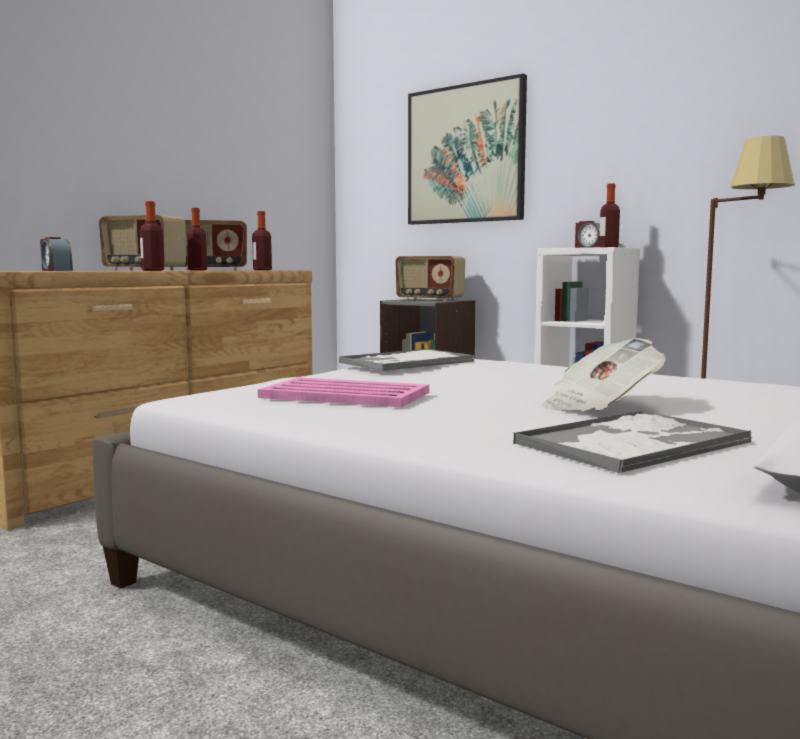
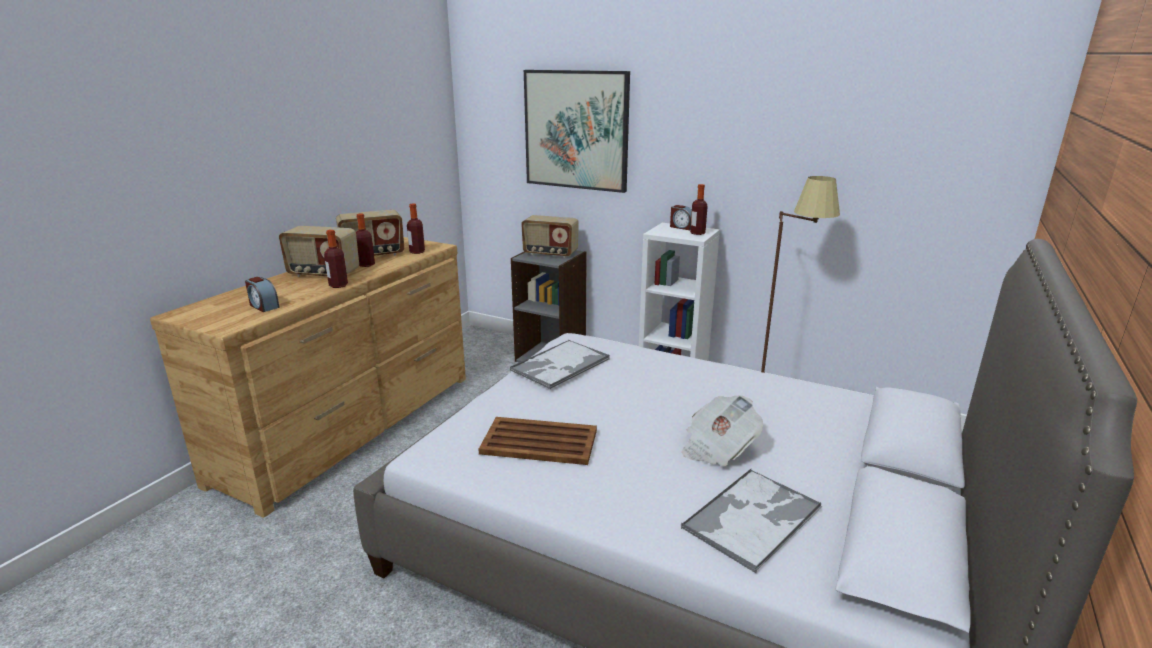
camera: 10 degrees left, 15 degrees up
pink tray [258,377,429,407] -> brown tray [478,417,597,465]

